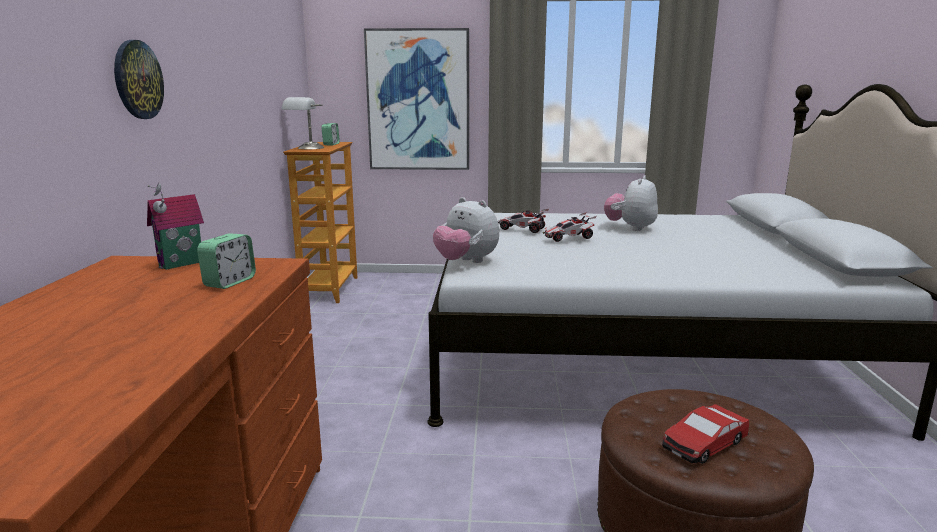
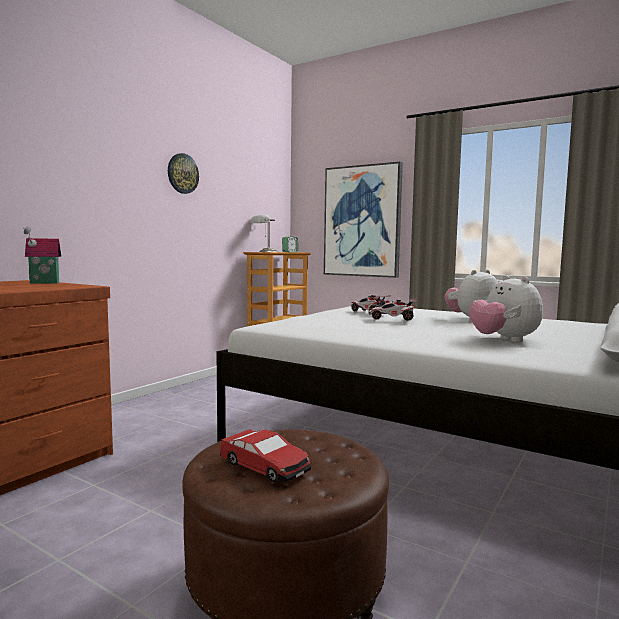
camera: 30 degrees right, 10 degrees down
wall clock [114,40,164,119] -> wall clock moved to [168,153,199,194]
alarm clock [197,233,256,289] -> none
plush toy [433,197,499,263] -> plush toy moved to [469,275,543,342]
toy car [662,404,749,464] -> toy car turned 135 degrees counterclockwise [220,429,311,483]

